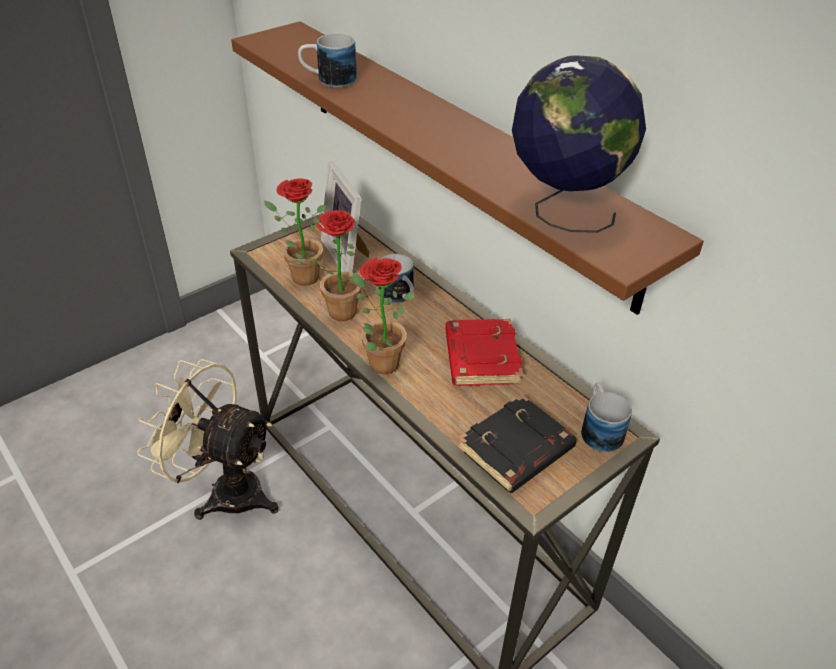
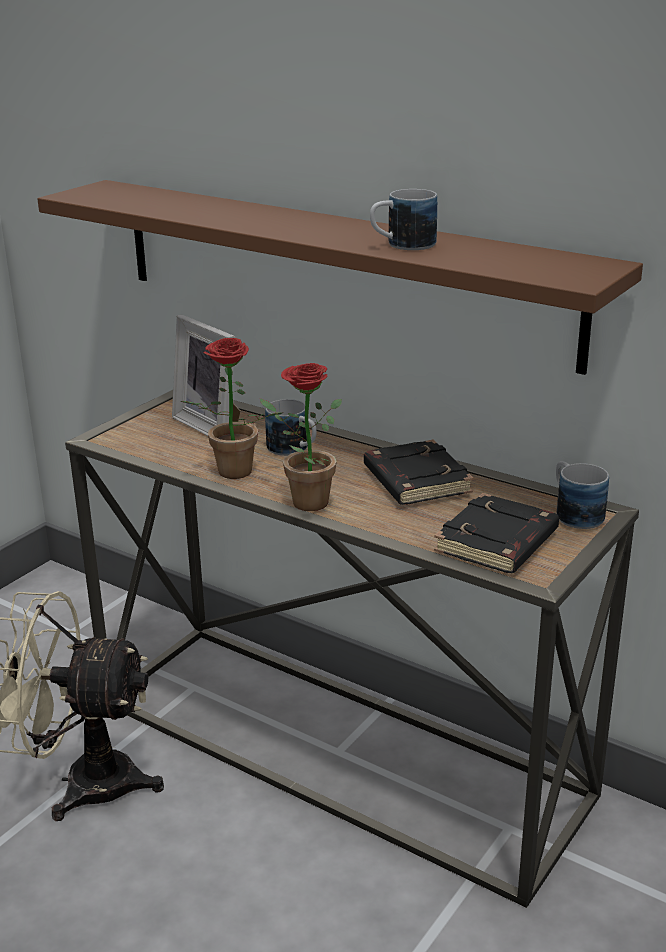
camera: 15 degrees left, 15 degrees down
potted plant [264,179,325,286] -> none
mug [298,34,357,87] -> mug moved to [370,189,437,250]
red book [445,319,523,386] -> black book [364,439,474,505]
globe [512,55,646,233] -> none

